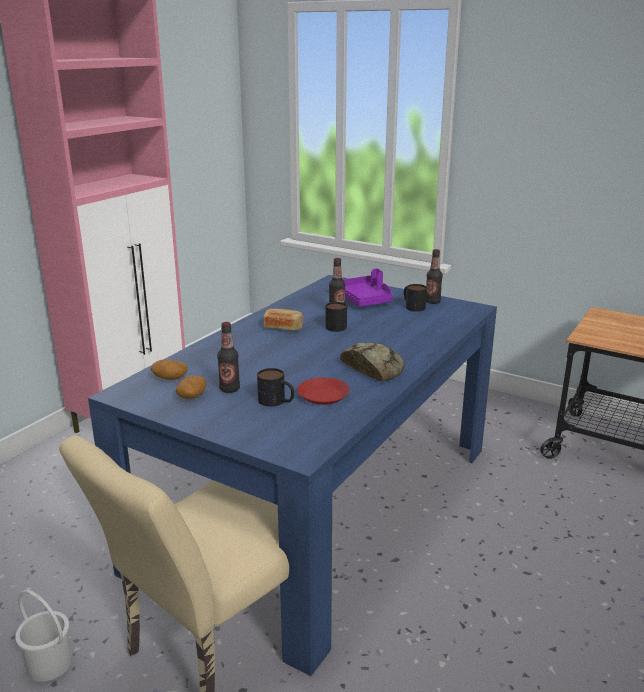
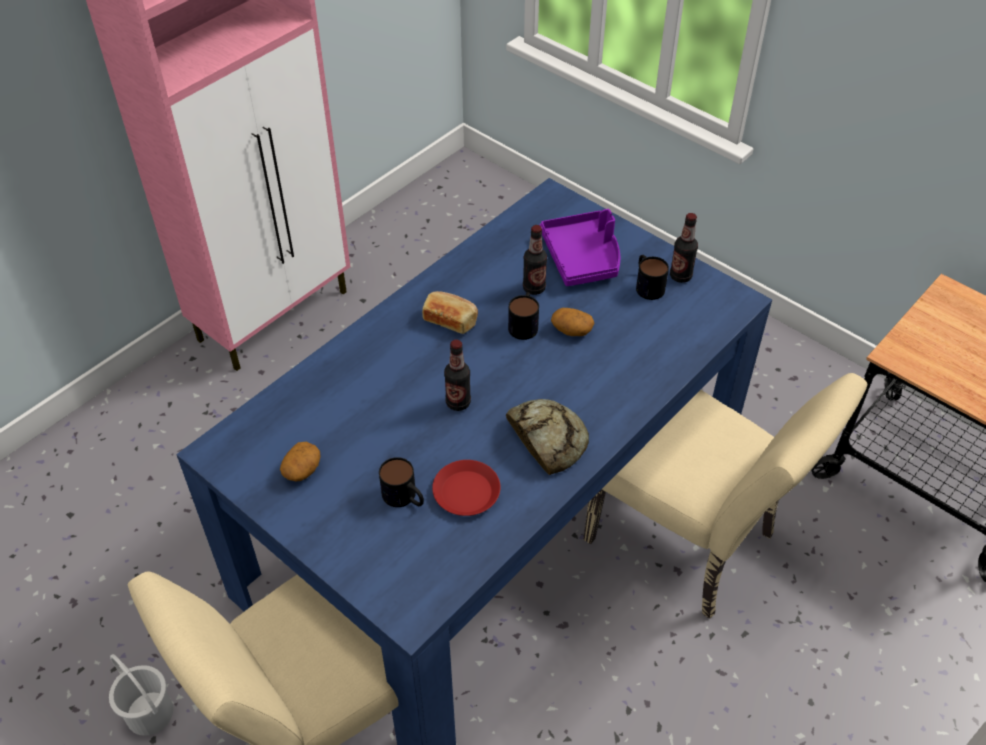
camera: 10 degrees right, 25 degrees up
potato [151,360,188,380] -> potato moved to [551,308,594,336]
bottle [217,322,240,393] -> bottle moved to [444,340,471,411]
none -> beige chair [583,373,867,619]

